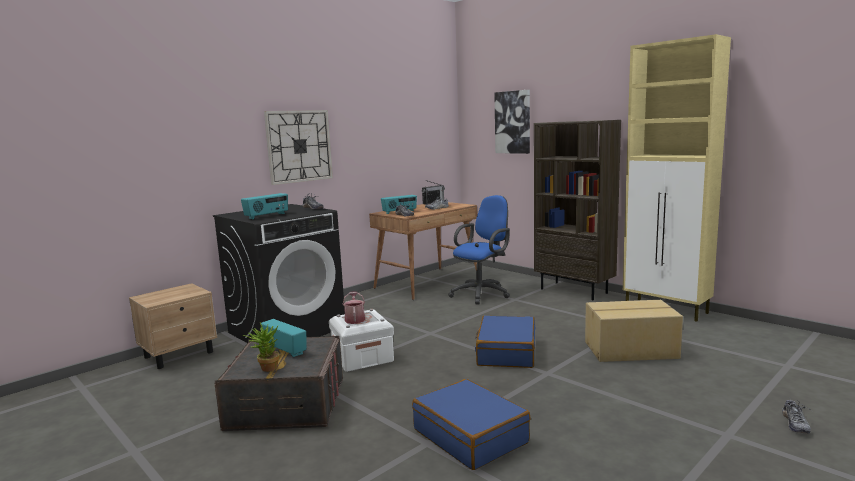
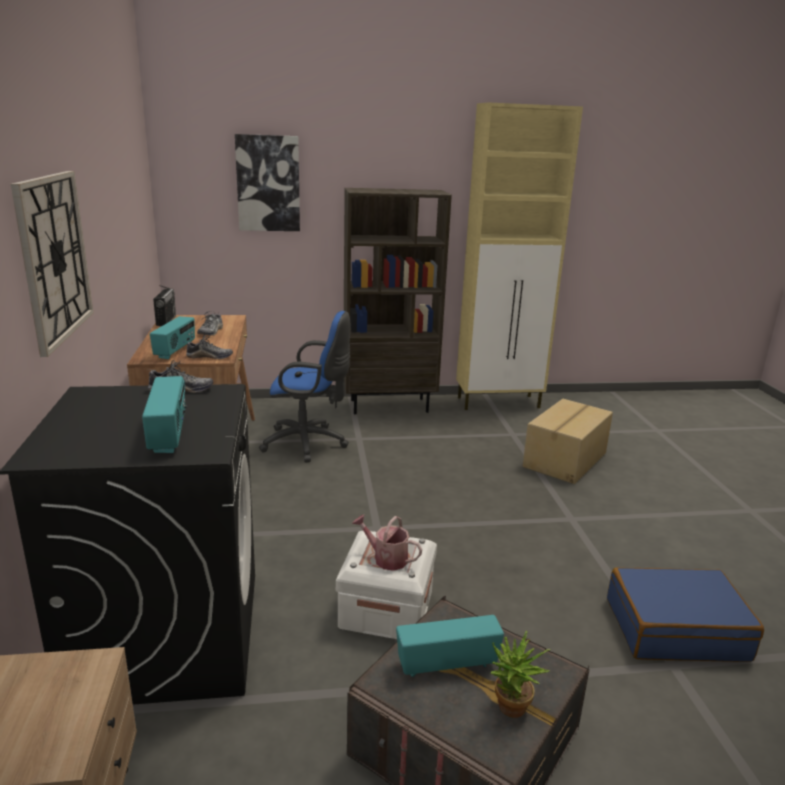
camera: 55 degrees left, 10 degrees up
blue office chair [448,195,510,305] -> blue office chair turned 105 degrees clockwise [259,311,350,463]
blue suitcase [475,316,536,368] -> none
shoe [782,400,812,434] -> none

